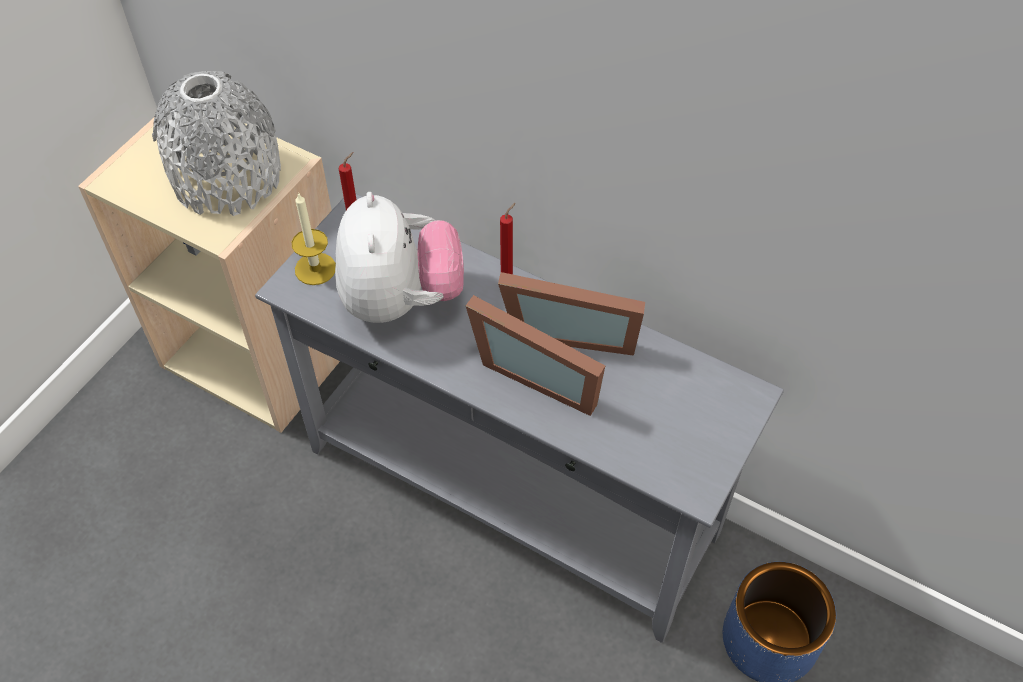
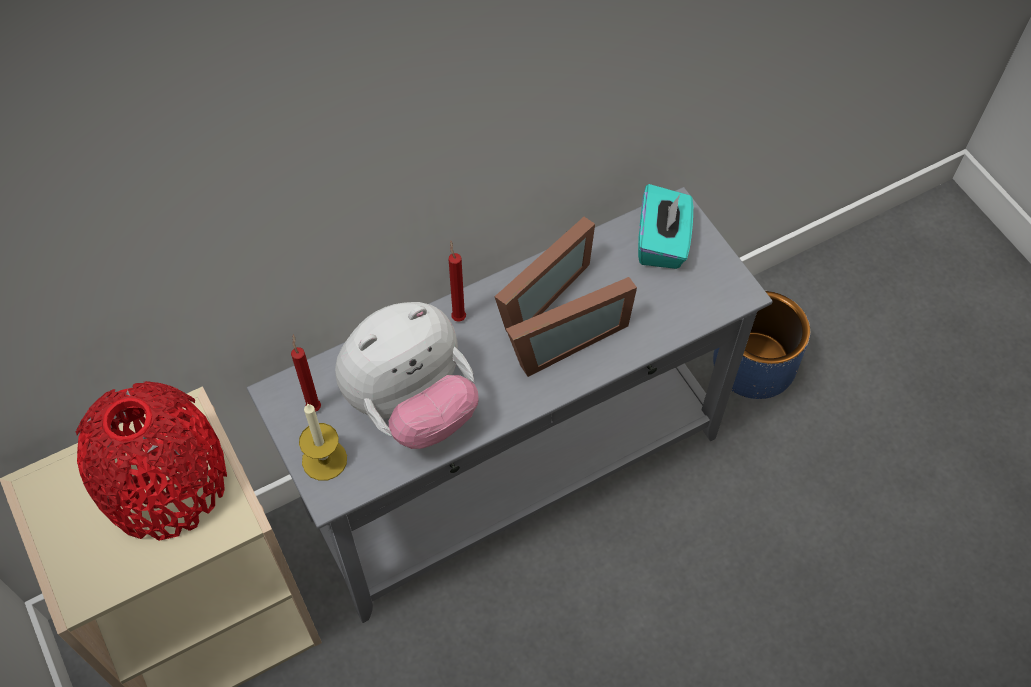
camera: 60 degrees left, 5 degrees up
grey vase [152,71,281,216] -> red vase [76,381,227,541]
plush toy [335,192,464,323] -> plush toy turned 120 degrees clockwise [335,302,479,449]
none -> turquoise tissue box [638,184,693,269]

